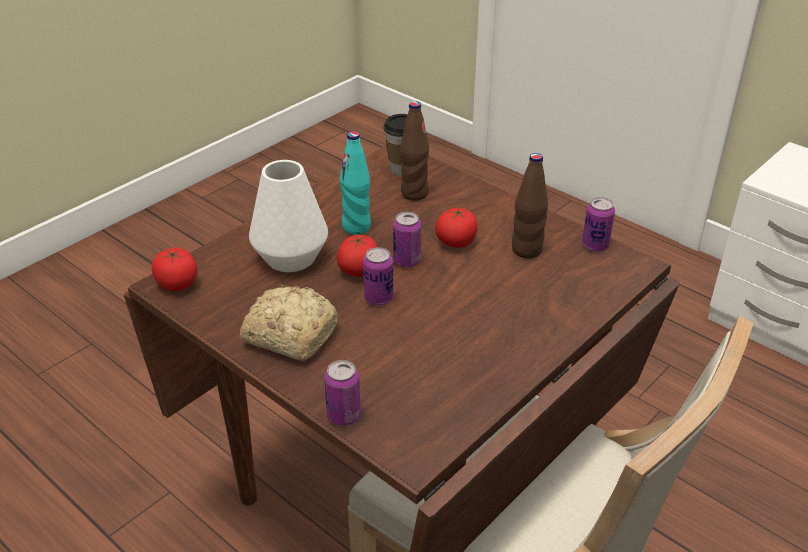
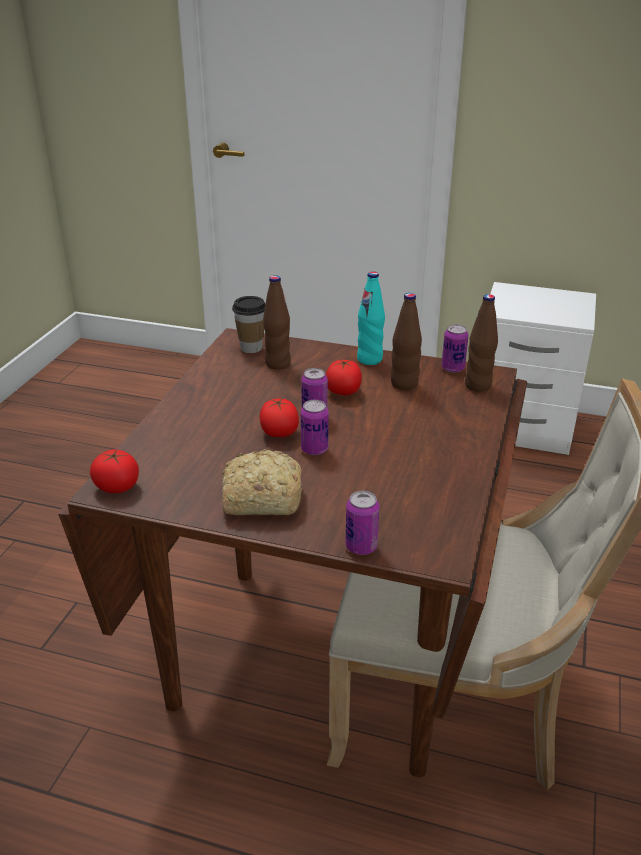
camera: 25 degrees left, 5 degrees down
white vase [249,160,328,272] -> none
turquoise bottle [340,131,371,235] -> turquoise bottle moved to [357,272,385,365]
none -> brown bottle [465,294,498,392]

